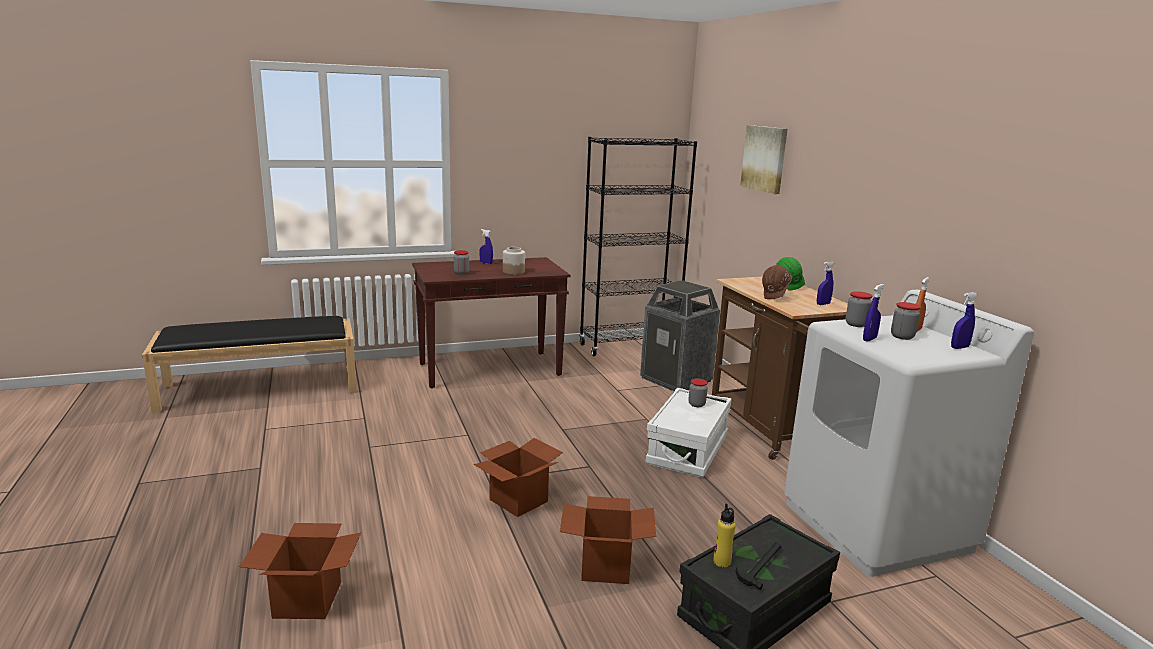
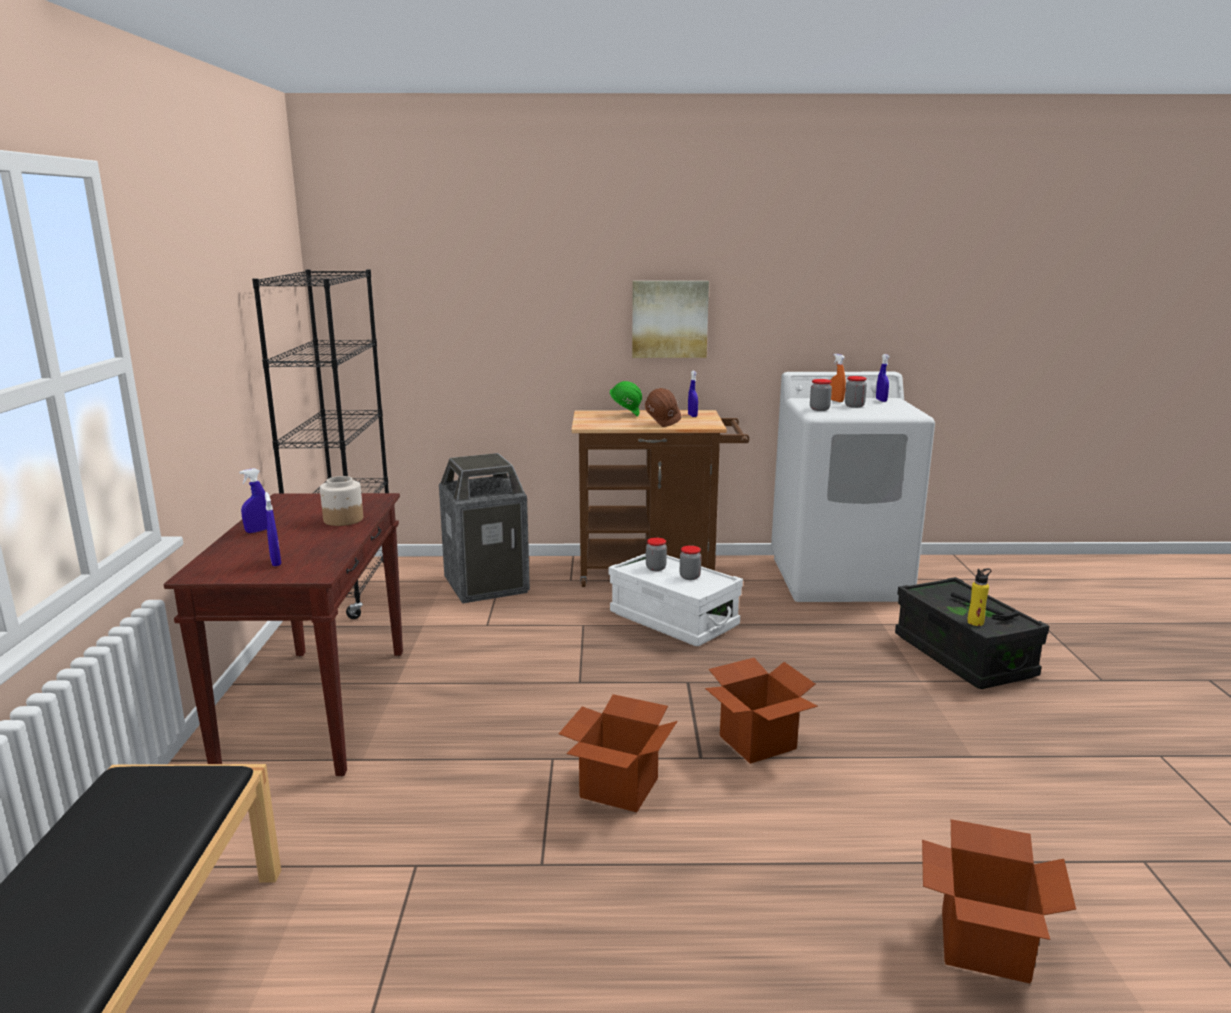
camera: 70 degrees left, 0 degrees up
jar [454,250,469,275] -> jar moved to [680,545,701,580]
cardboard box [560,496,656,584] -> cardboard box moved to [559,694,678,812]
picture [740,125,788,194] -> picture moved to [632,281,709,358]
blue spray bottle [863,284,884,342] -> blue spray bottle moved to [265,492,281,566]

